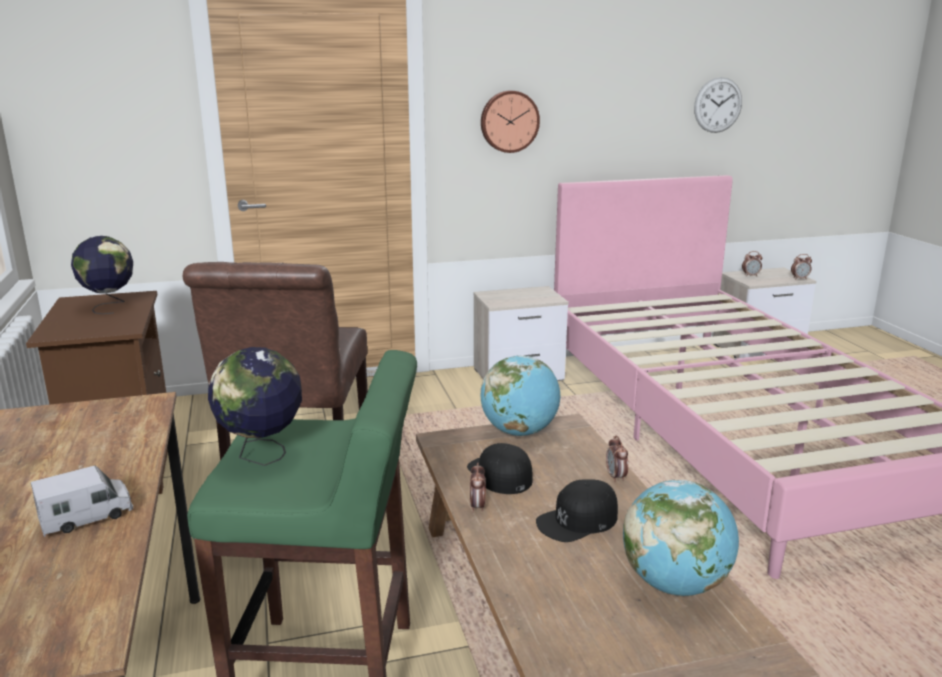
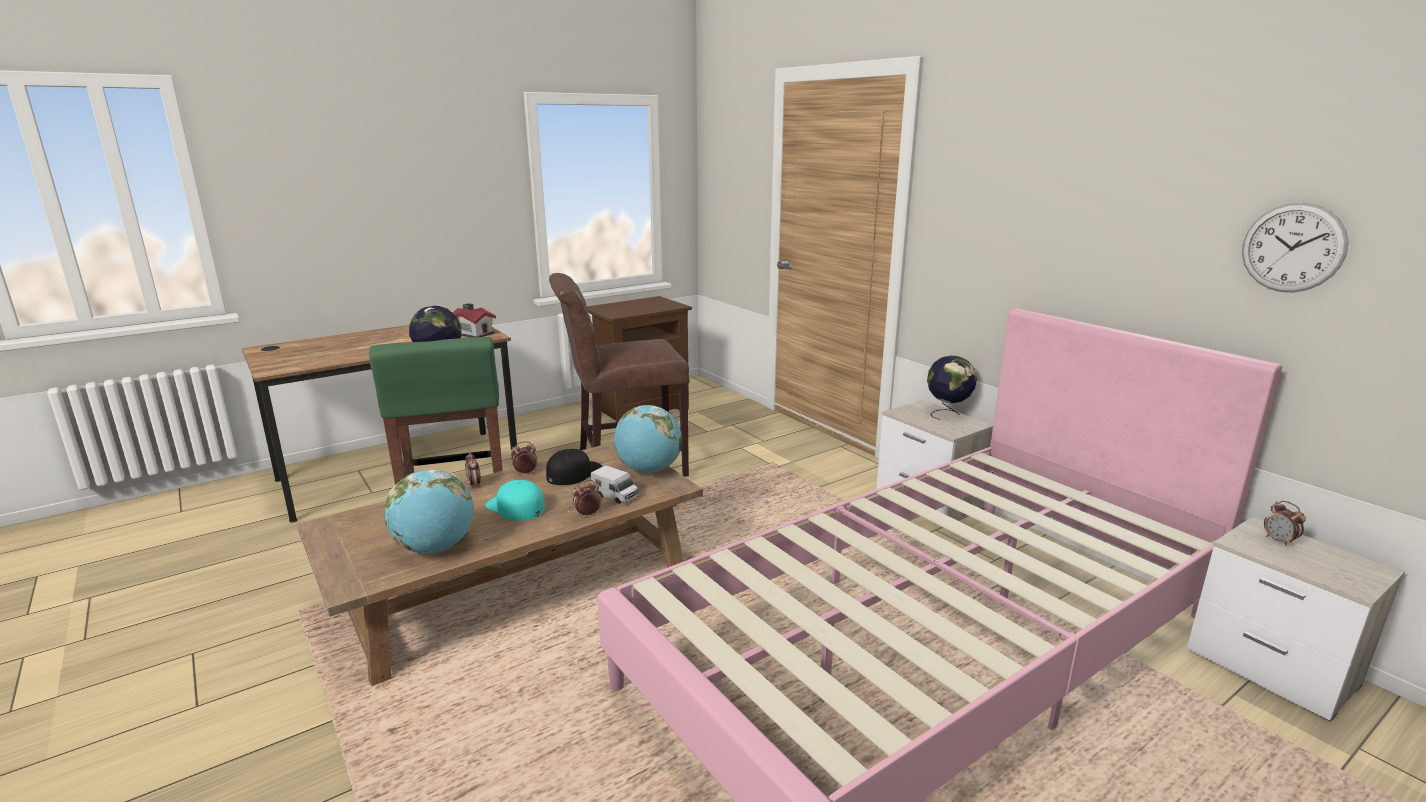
camera: 70 degrees right, 0 degrees up
toy truck [31,465,133,537] -> toy truck moved to [591,465,639,504]
globe [71,236,133,314] -> globe moved to [927,355,977,420]
wall clock [481,91,540,153] -> none
black cap [536,479,618,542] -> turquoise cap [485,480,545,521]
alarm clock [791,254,812,280] -> alarm clock moved to [465,452,481,489]
none -> toy house [452,303,496,337]

